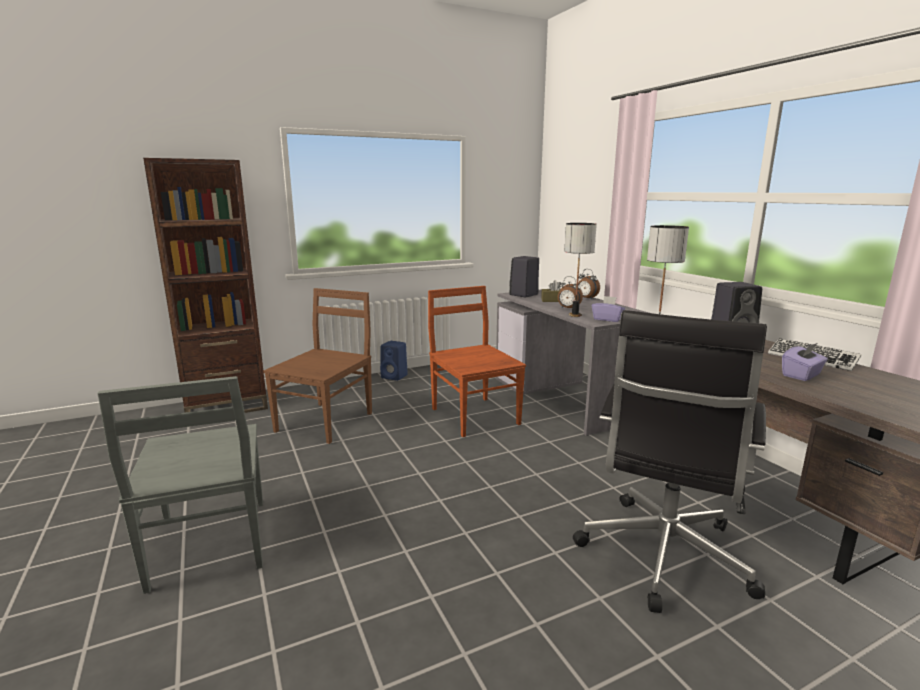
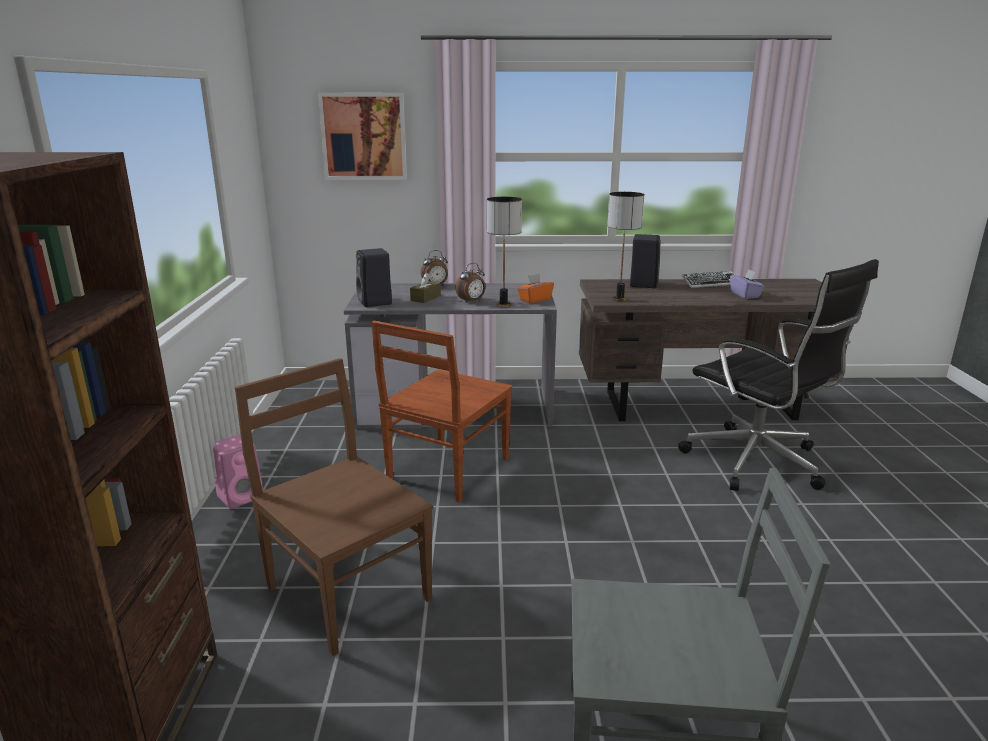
camera: 65 degrees left, 5 degrees up
blue speaker [380,341,408,381] -> pink speaker [213,434,263,509]
brown chair [428,286,526,437] -> brown chair turned 60 degrees counterclockwise [371,321,513,503]
purple tissue box [592,296,625,322] -> orange tissue box [517,274,554,303]
none -> picture [318,93,407,180]

